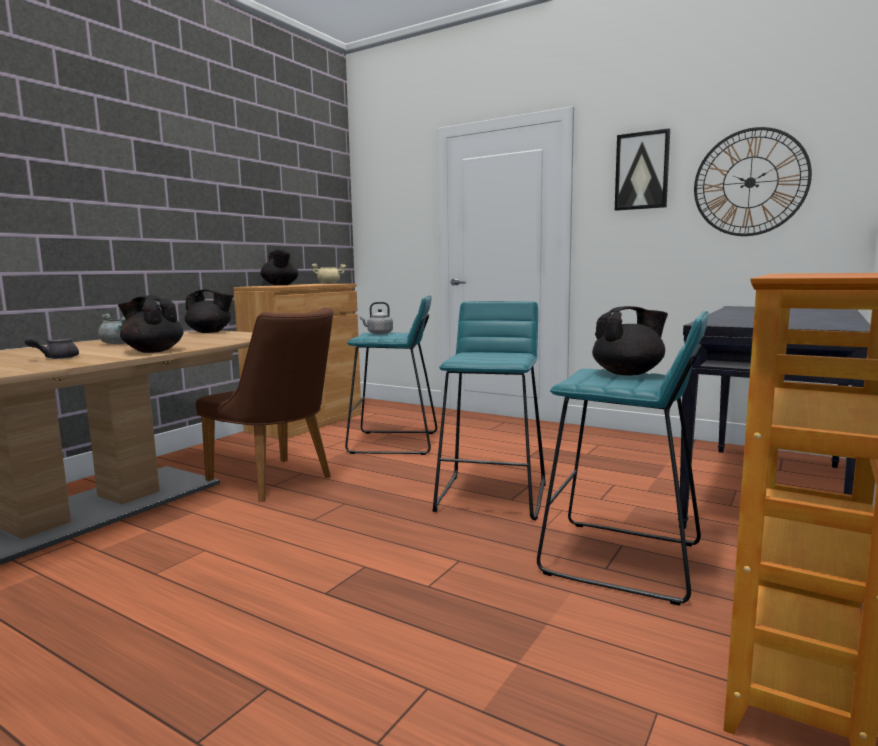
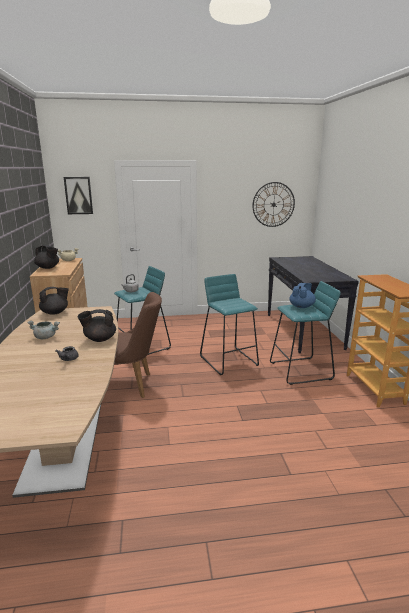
camera: 40 degrees left, 10 degrees up
black teapot [592,306,668,375] -> blue teapot [289,283,316,308]
picture [615,129,670,211] -> picture moved to [64,177,93,214]

